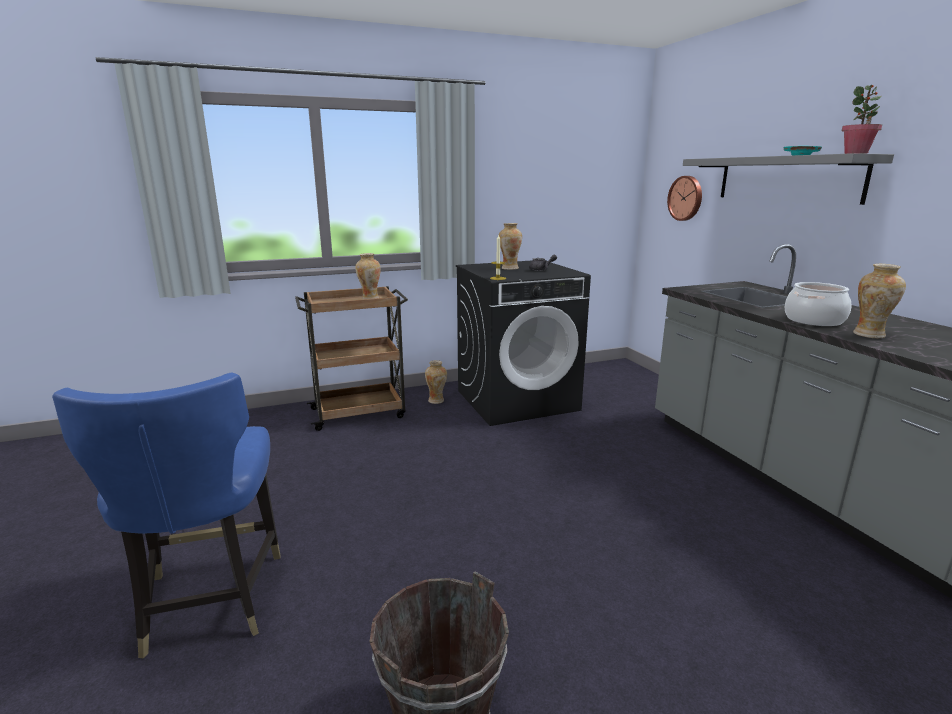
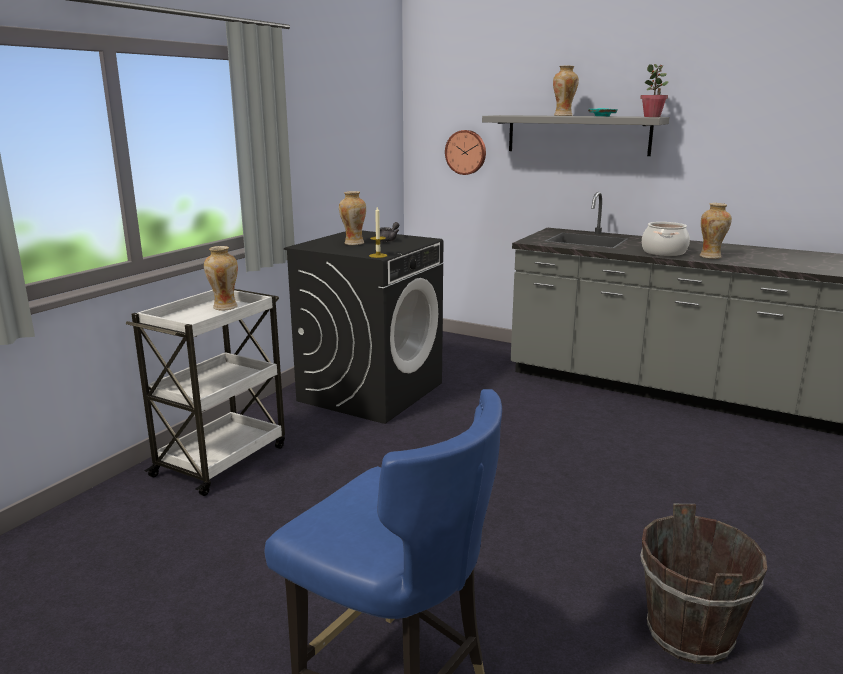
camera: 40 degrees left, 0 degrees up
brown cart [295,286,408,431] -> white cart [126,289,285,496]
vase [425,360,447,404] -> vase moved to [553,66,579,116]

